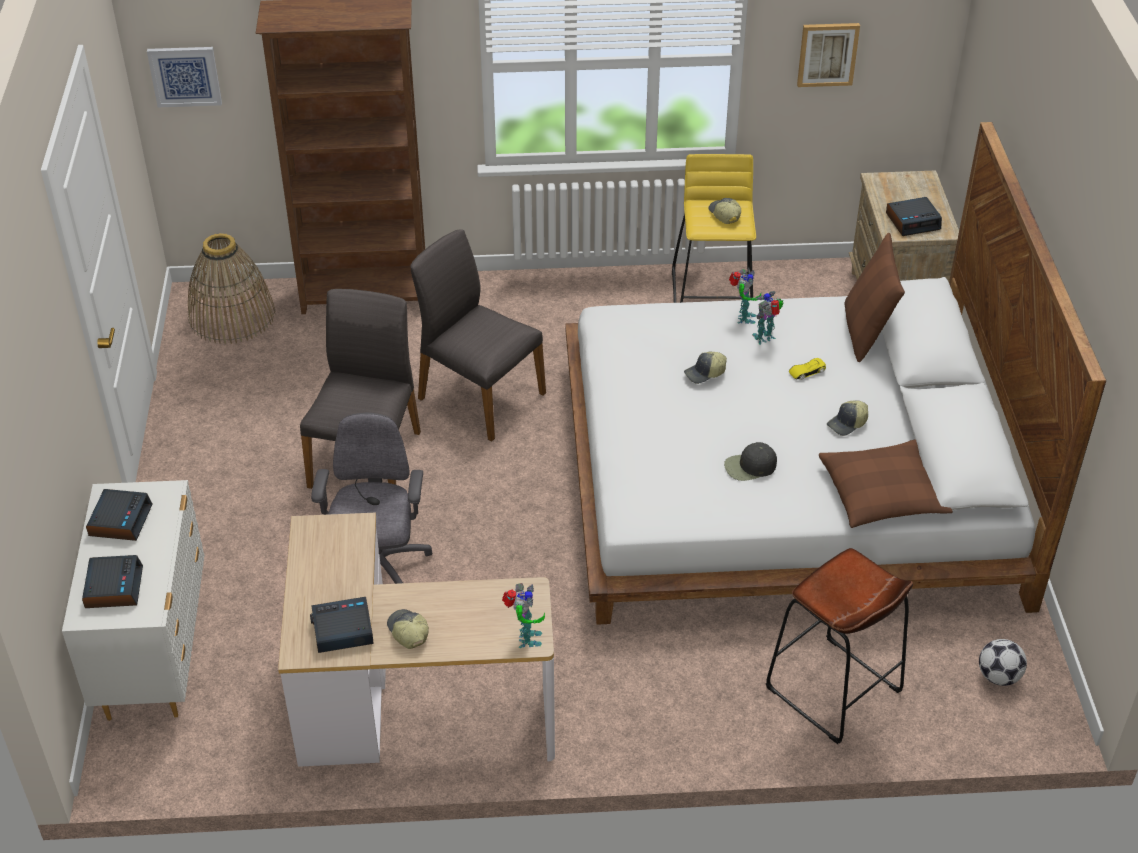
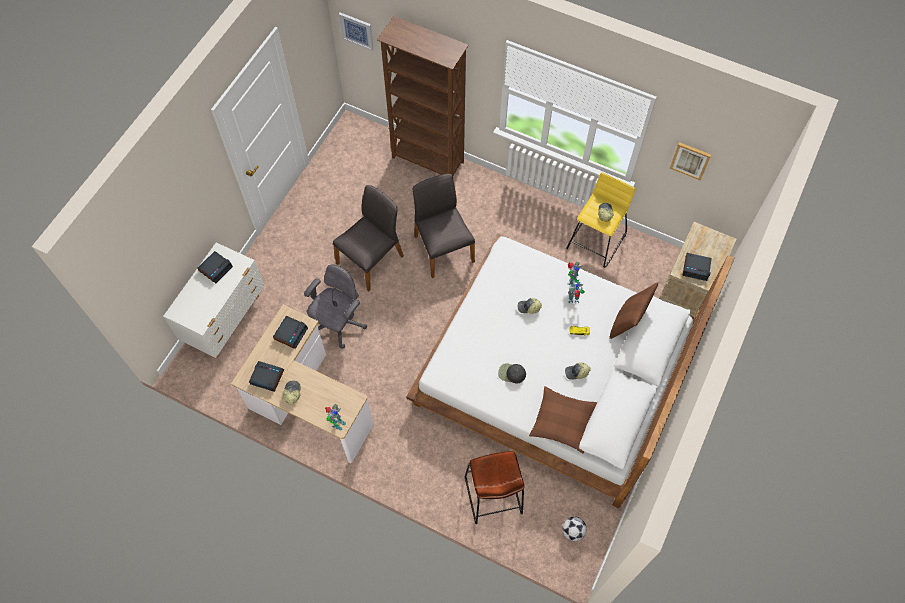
camera: 30 degrees right, 20 degrees up
alarm clock [82,555,143,608] -> alarm clock moved to [273,316,308,349]
basket [187,233,276,344] -> none

